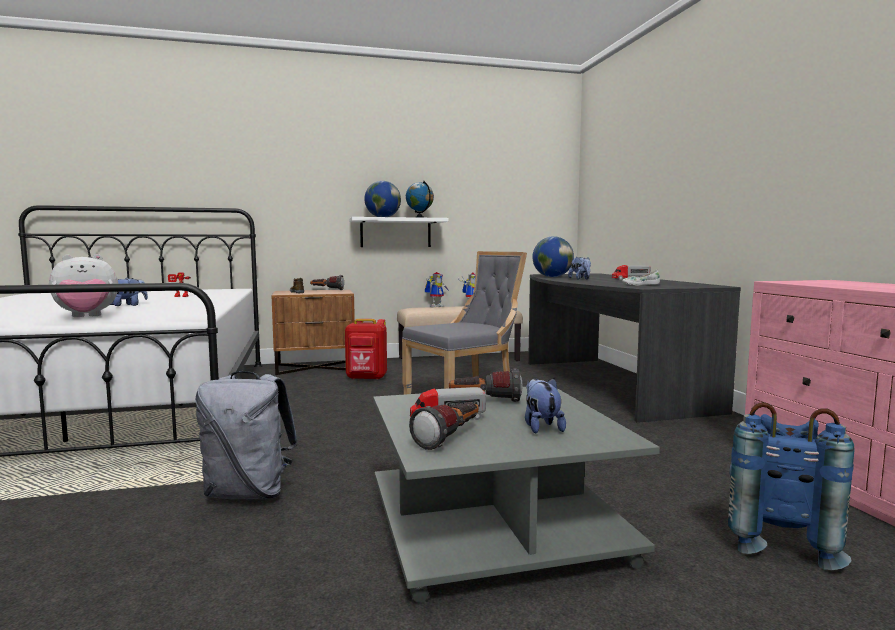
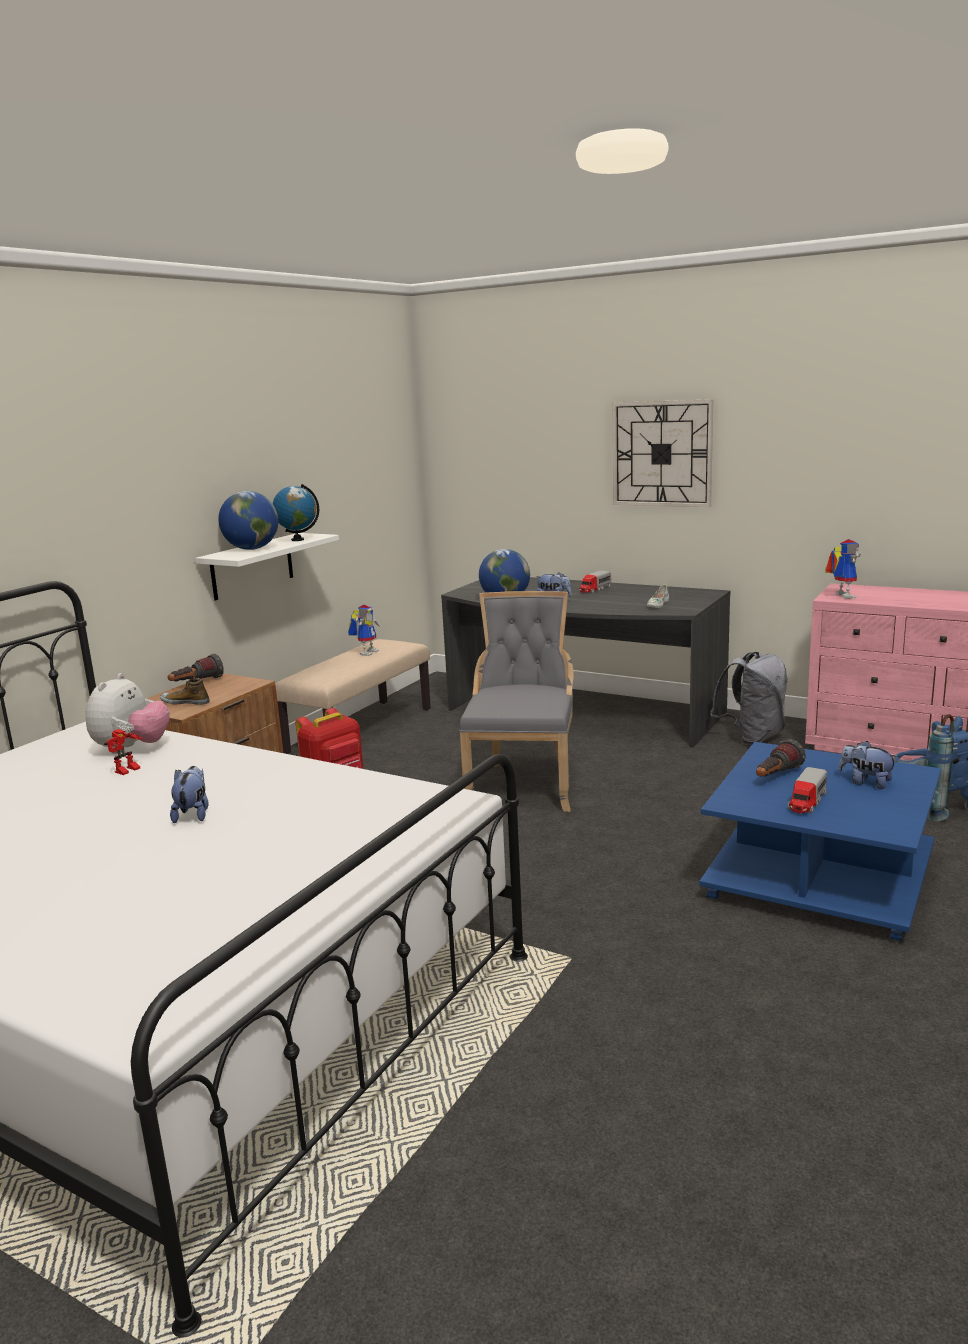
camera: 45 degrees left, 10 degrees up
plush toy [49,254,118,317] -> plush toy moved to [85,673,170,754]
grey backpack [195,371,298,499] -> grey backpack moved to [710,652,788,745]
grey coffee table [373,387,660,603] -> blue coffee table [699,742,941,942]
flashlight [409,402,479,450] -> none
toy robot [425,272,449,307] -> toy robot moved to [825,539,861,599]
none -> wall clock [612,399,713,507]

